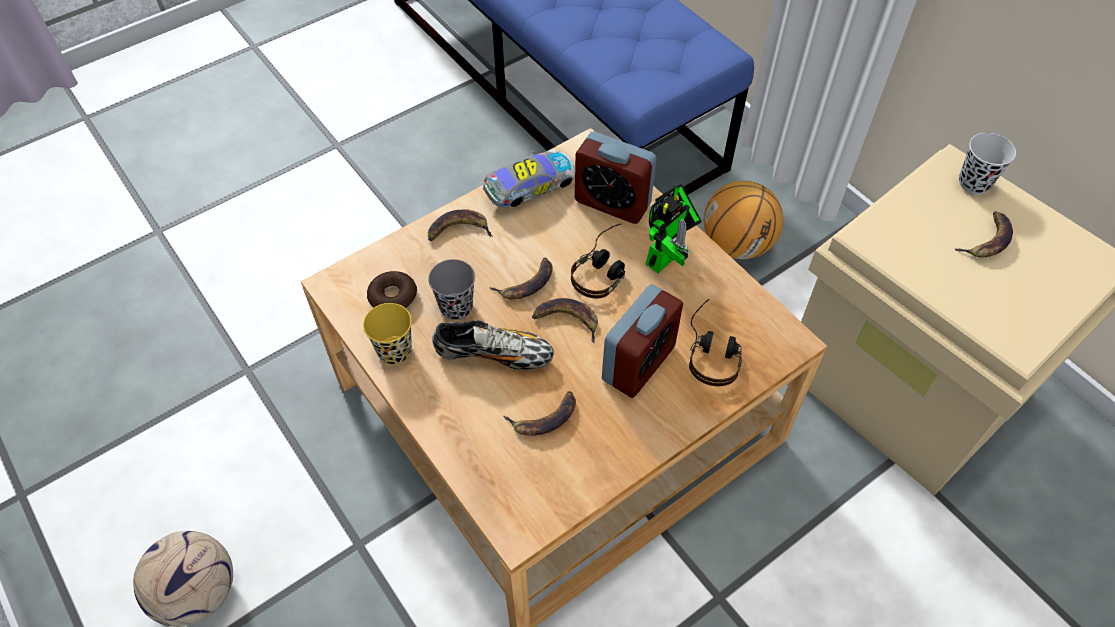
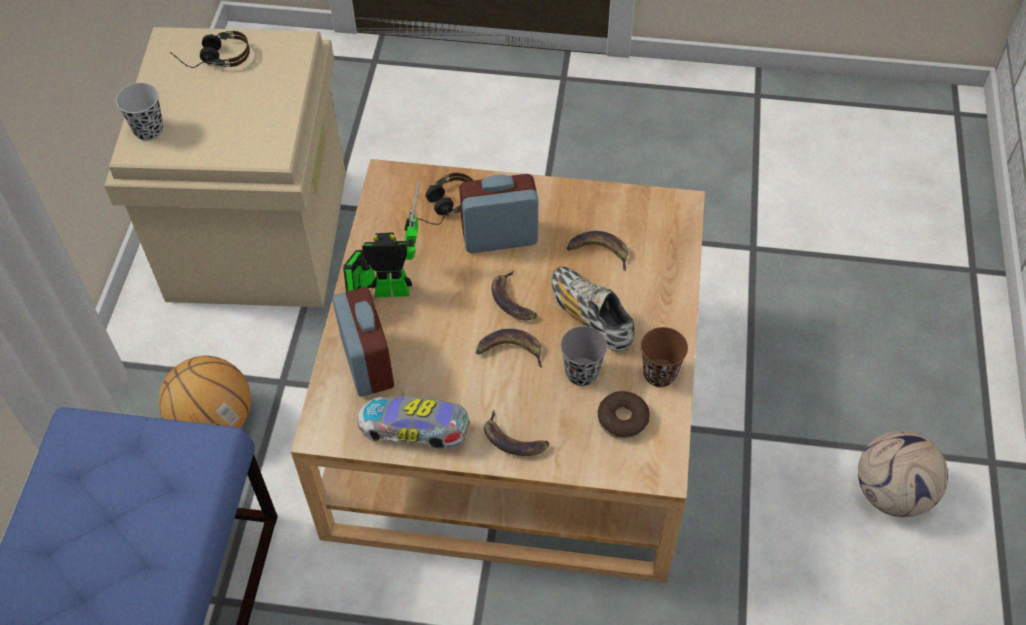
camera: 135 degrees left, 0 degrees up
yellow cup [363,303,412,365] -> brown cup [641,327,688,387]
headphones [571,224,625,299] -> headphones moved to [170,31,250,68]
banana [955,211,1013,258] -> none

